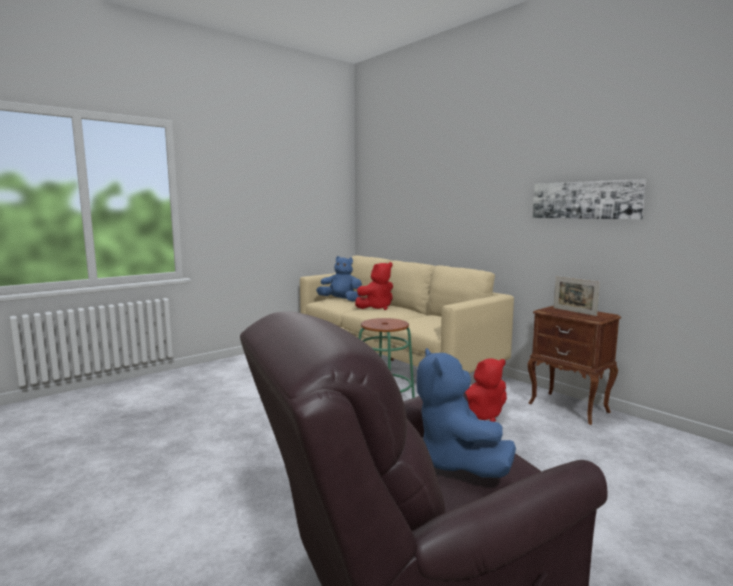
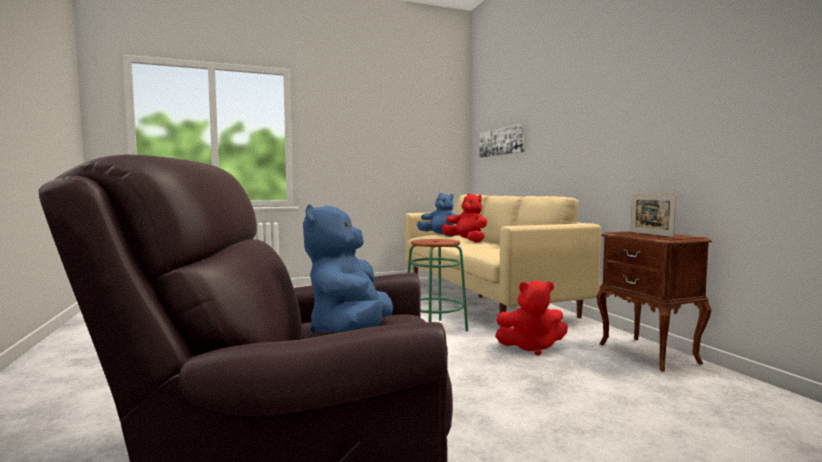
camera: 20 degrees right, 5 degrees down
red plush toy [355,262,393,310] -> red plush toy turned 120 degrees counterclockwise [442,193,487,243]
picture [532,179,647,220] -> picture moved to [479,123,525,158]

